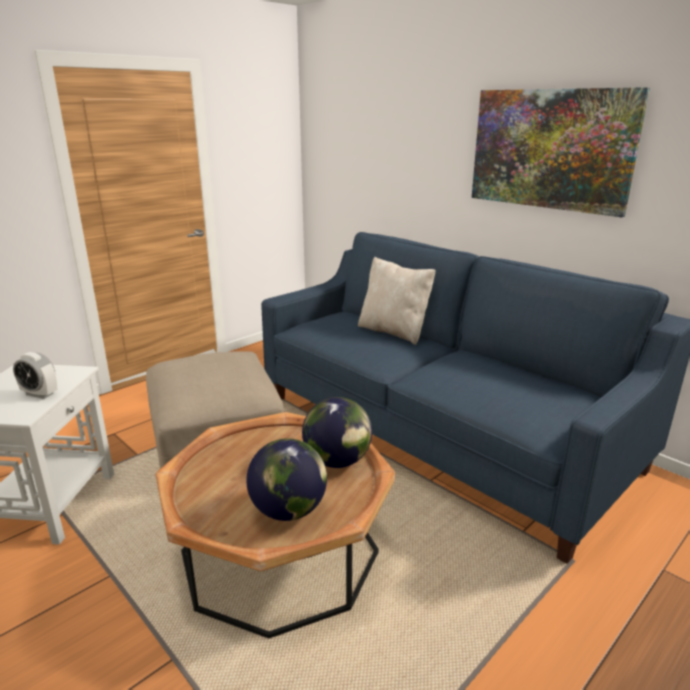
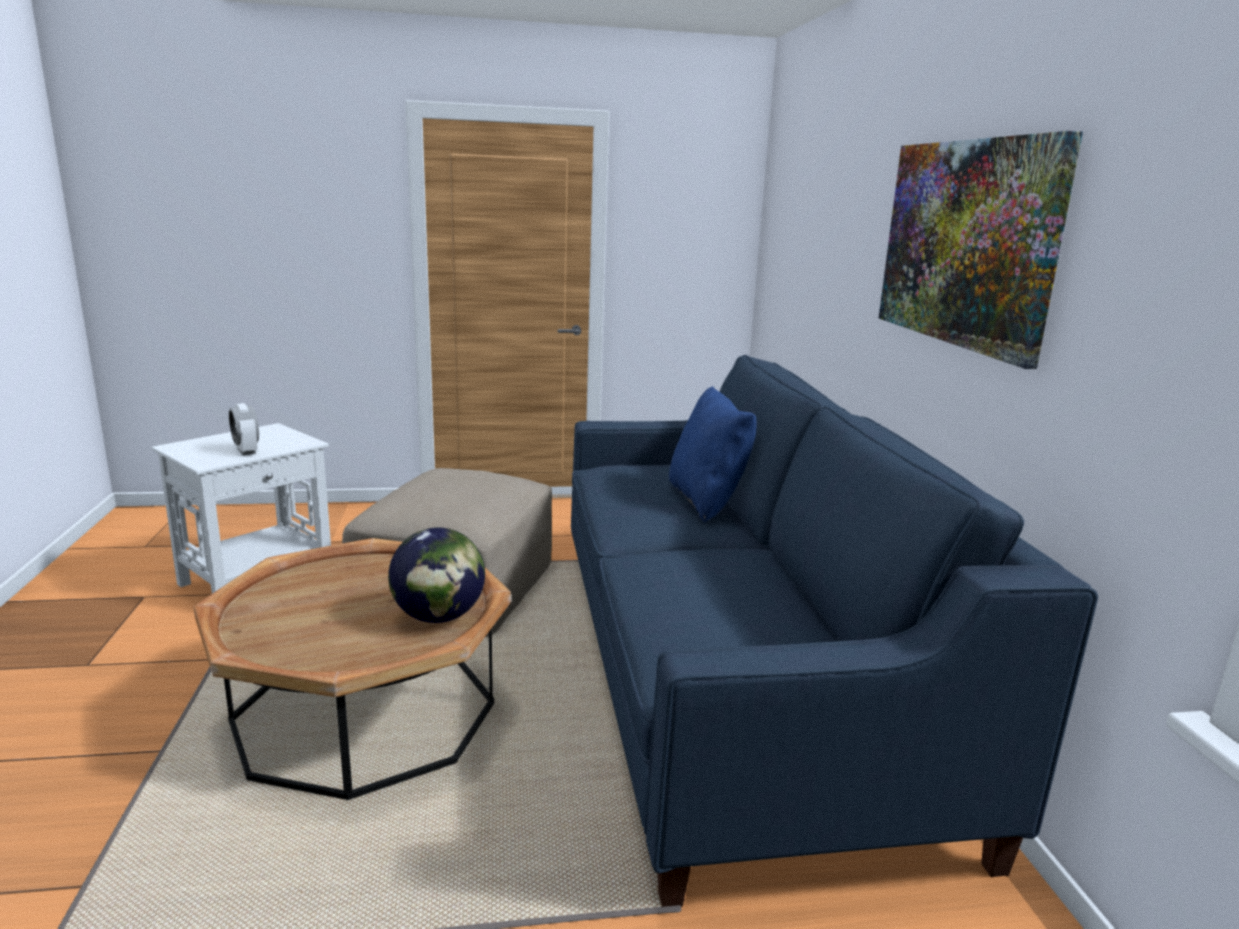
camera: 35 degrees right, 5 degrees down
globe [246,438,327,521] -> none
beige pillow [358,257,436,345] -> blue pillow [669,386,757,523]

